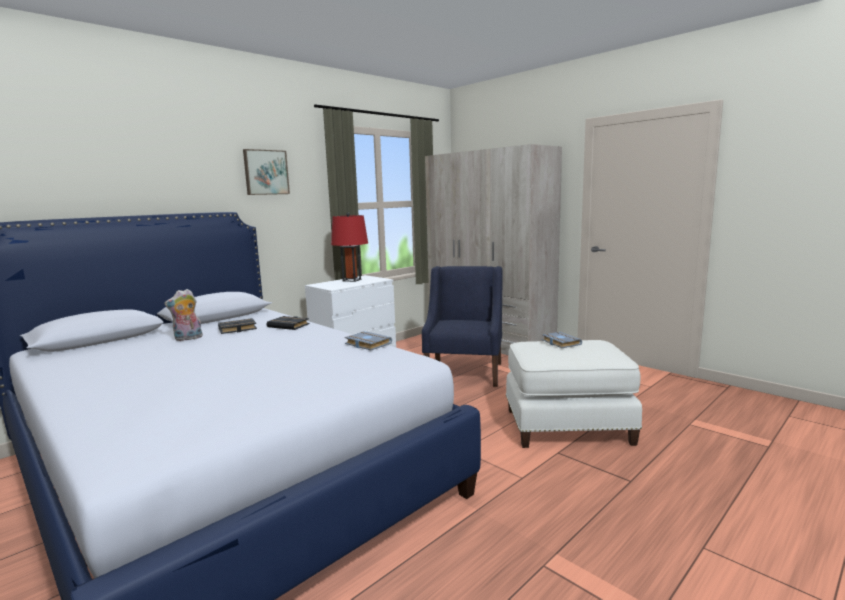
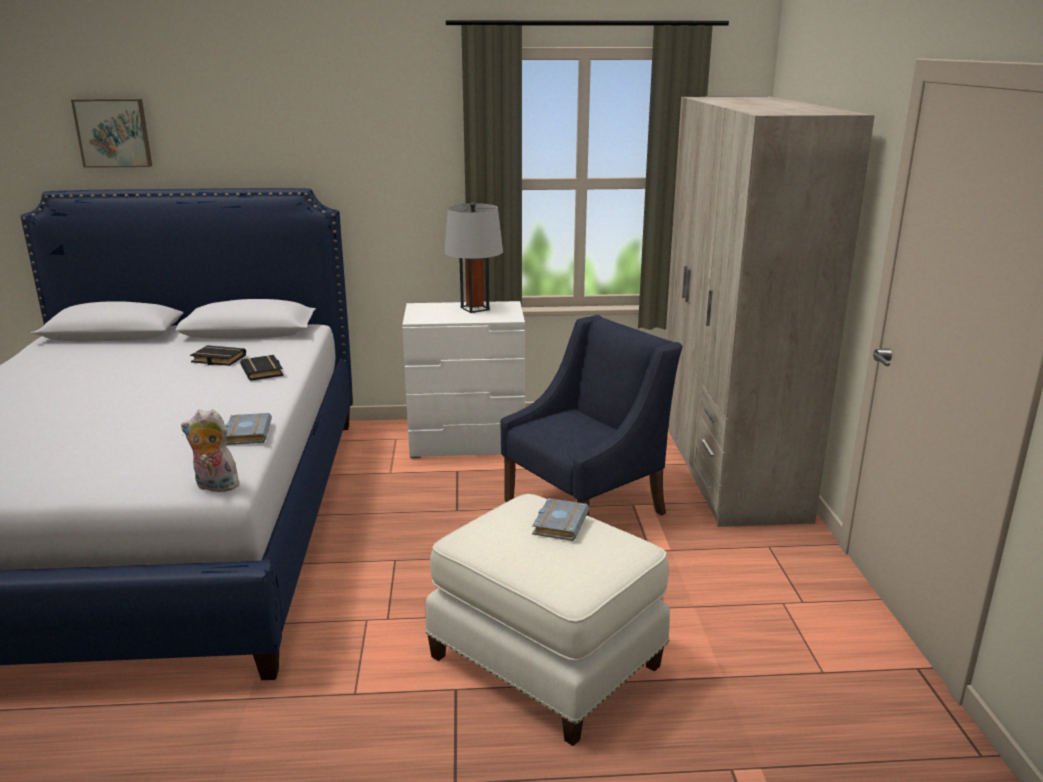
camera: 40 degrees right, 10 degrees up
plush toy [164,289,203,341] -> plush toy moved to [181,409,239,492]
picture [243,149,290,195] -> picture moved to [71,99,152,168]
red table lamp [331,213,368,282] -> grey table lamp [444,202,503,313]

